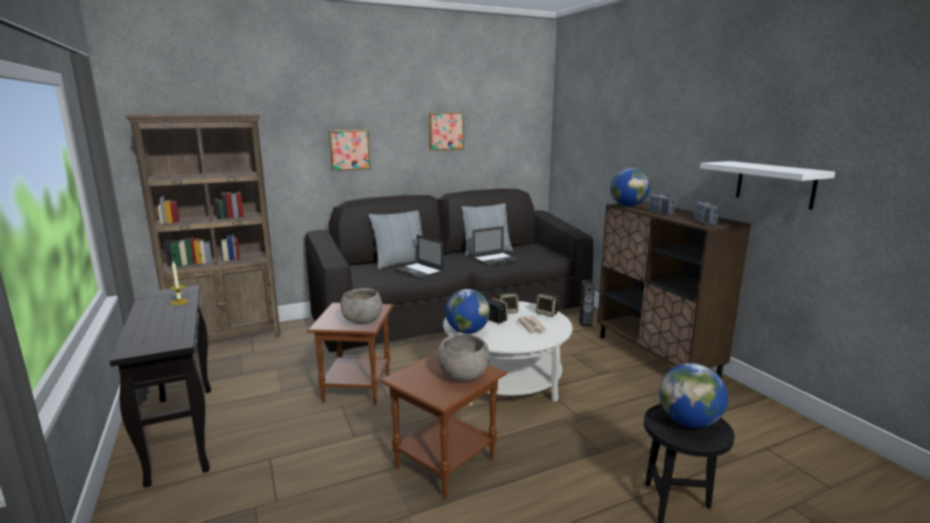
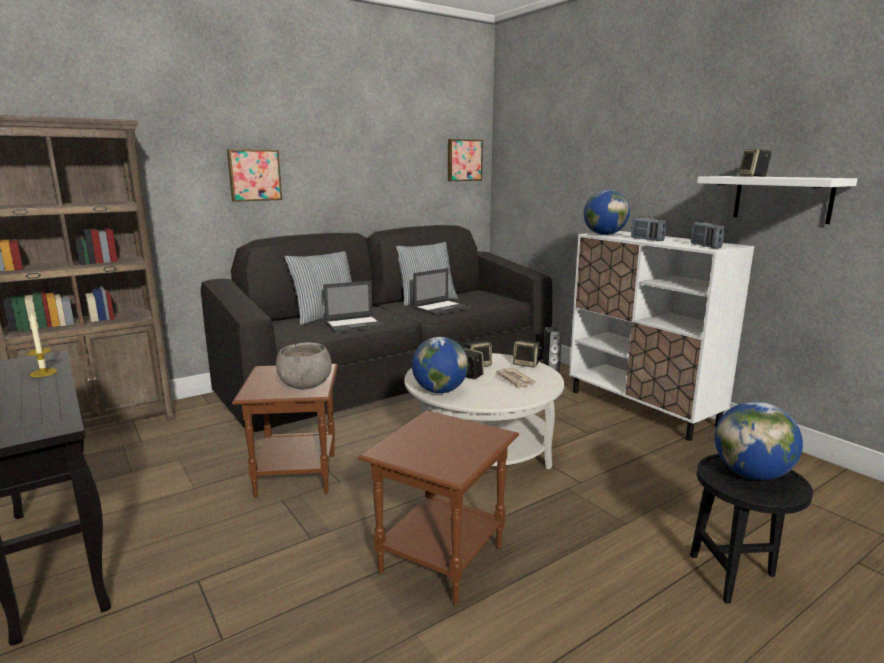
camera: 10 degrees left, 0 degrees up
laptop [394,235,444,279] -> laptop turned 60 degrees counterclockwise [323,281,385,333]
picture [429,113,464,150] -> picture moved to [448,139,483,181]
grey bowl [437,334,489,382] -> none
brown cabinet [597,201,751,378] -> white cabinet [569,231,754,441]
none -> speaker [739,149,772,177]

